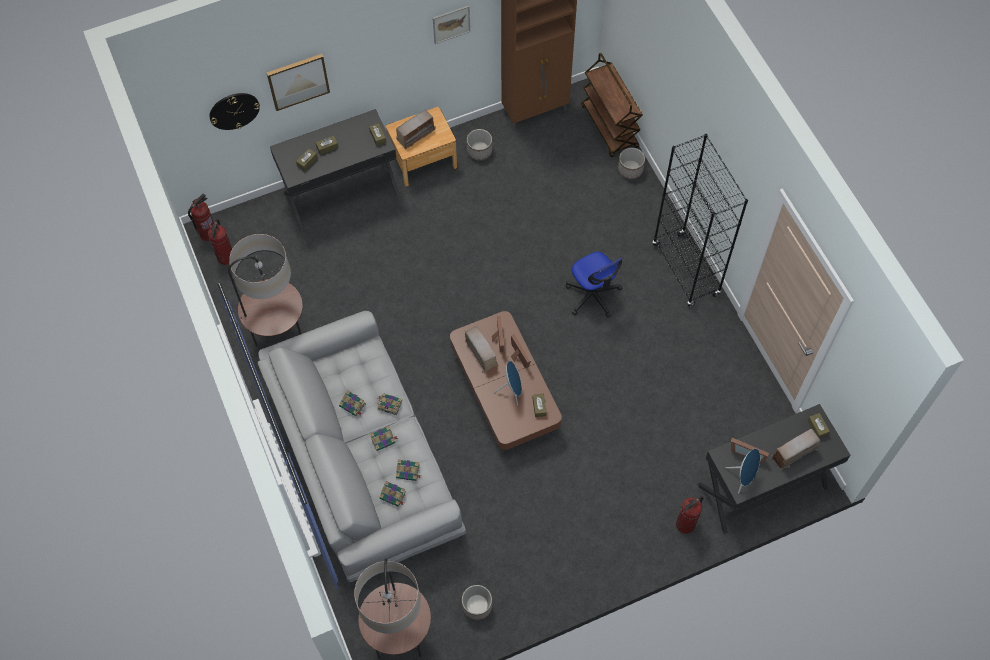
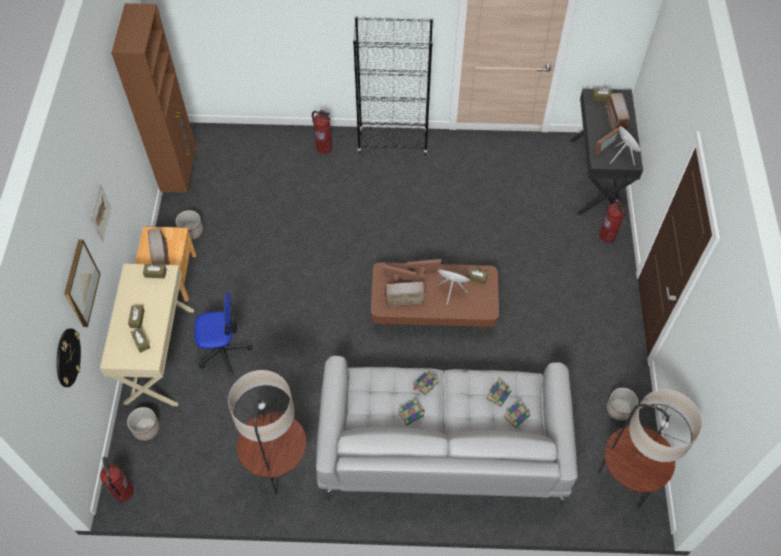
camera: 65 degrees left, 5 degrees down
fire extinguisher [208,219,232,265] -> fire extinguisher moved to [312,110,332,154]
black desk [270,109,400,232] -> beige desk [100,264,194,406]
book [370,426,398,451] -> none
picture [433,5,470,44] -> picture moved to [90,184,111,242]
office chair [566,252,623,318] -> office chair moved to [194,292,252,376]
brown cart [581,53,643,158] -> none
planter [618,148,645,179] -> planter moved to [127,407,160,441]

